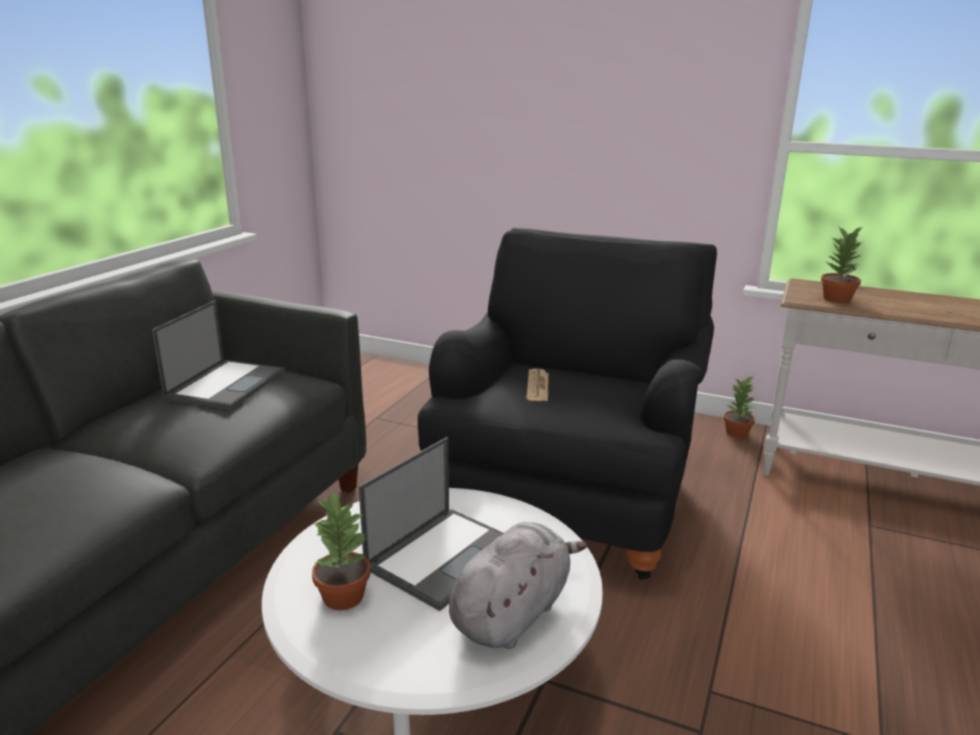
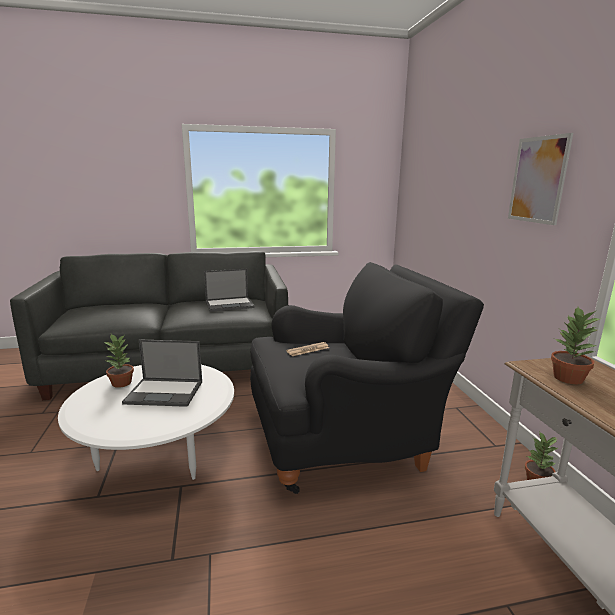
camera: 55 degrees right, 5 degrees down
grey plush toy [449,522,587,649] -> none
none -> picture [508,133,573,225]

